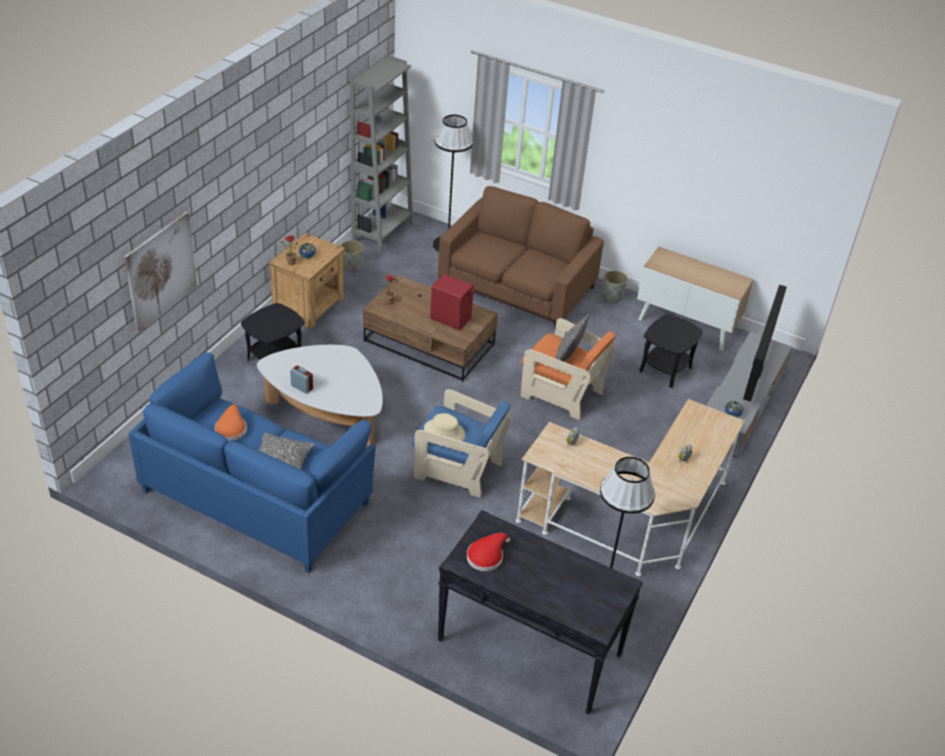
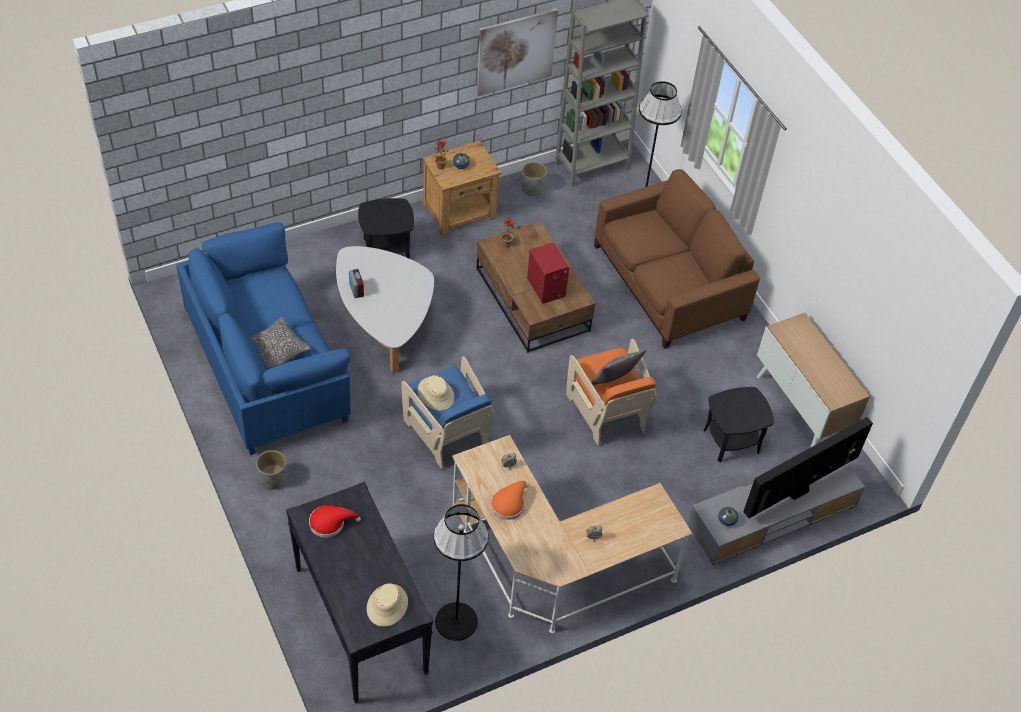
camera: 35 degrees right, 10 degrees up
picture [124,212,197,332] -> picture moved to [477,9,558,96]
orange hat [215,404,247,441] -> orange hat moved to [491,481,528,520]
grey planter [602,270,628,303] -> grey planter moved to [256,450,287,490]
none -> beige hat [367,583,408,627]

